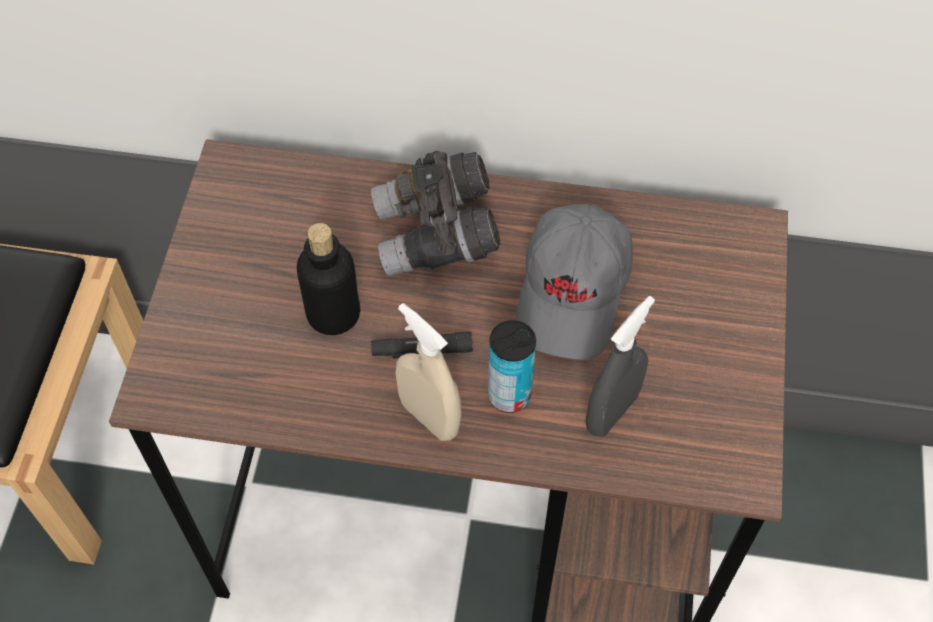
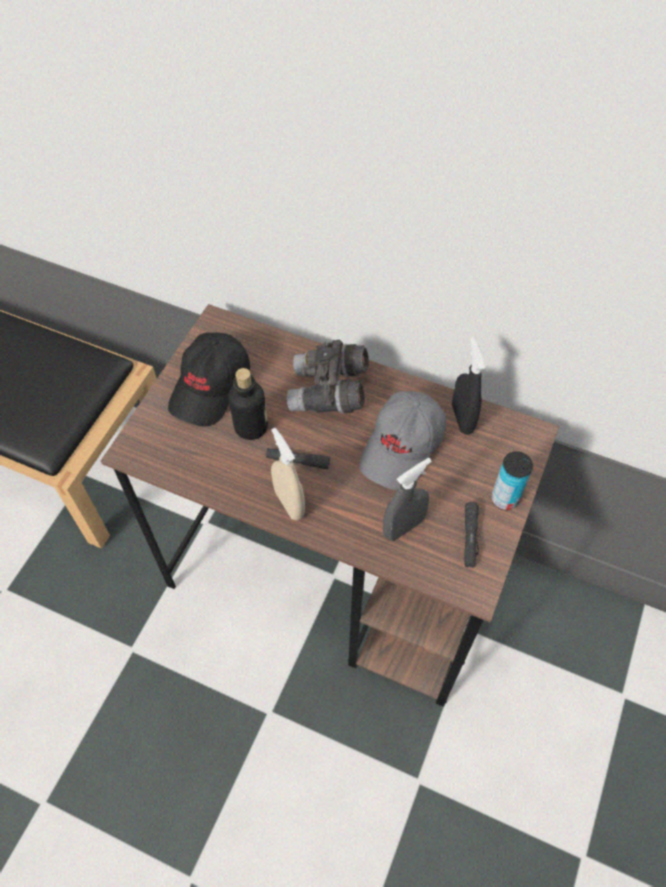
camera: 15 degrees right, 0 degrees up
can [488,320,536,413] -> can moved to [491,451,533,510]
none -> black cap [168,333,250,427]
none -> black spray bottle [452,337,486,435]
none -> black flashlight [464,502,479,568]

